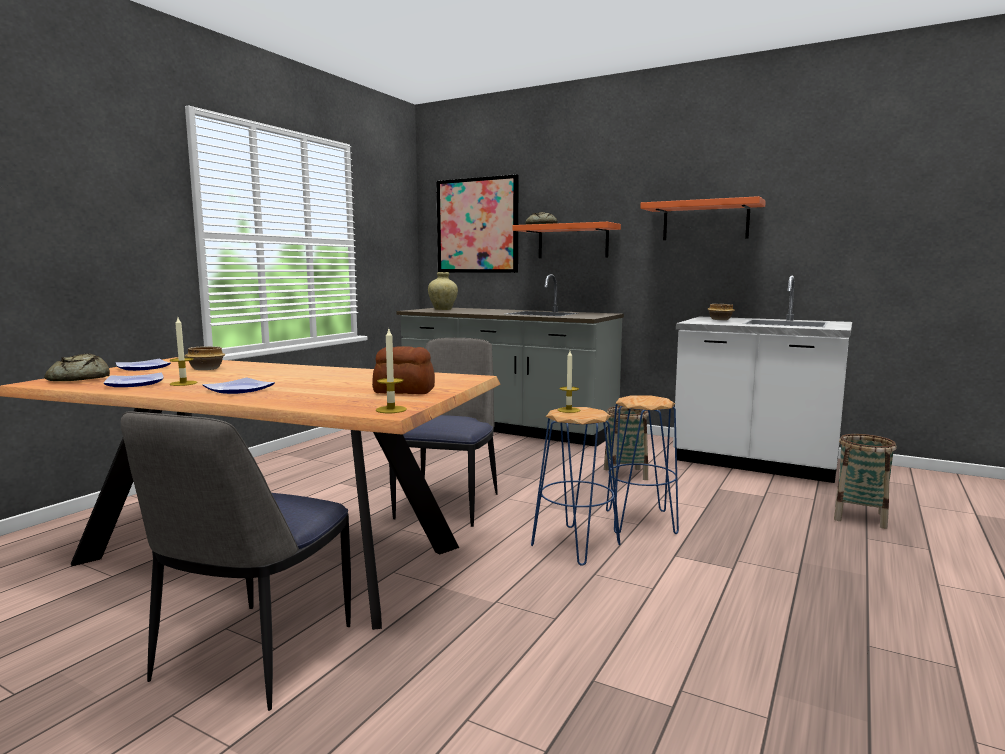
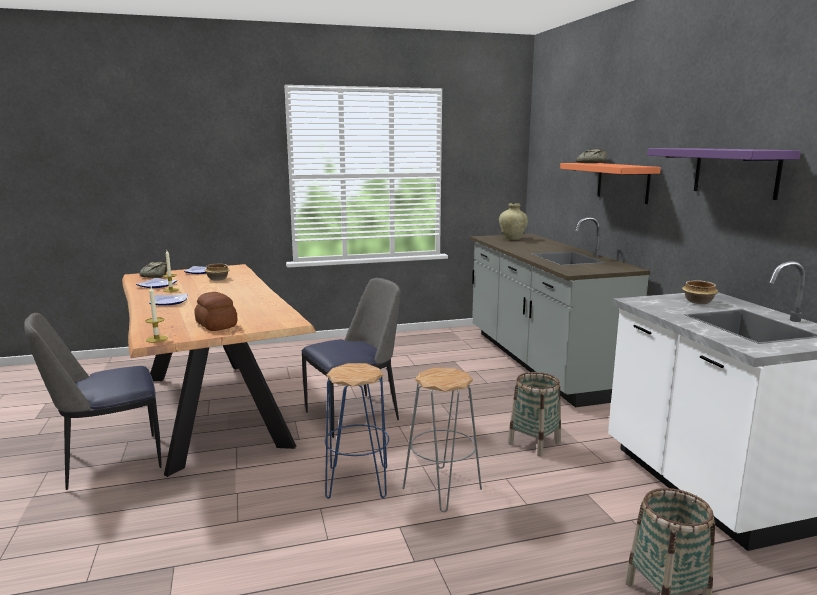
camera: 45 degrees right, 5 degrees up
picture [436,174,518,273] -> none
candle [558,351,580,413] -> none
blue stool [606,395,679,534] -> grey stool [403,368,482,512]
orange shelf [640,196,766,240] -> purple shelf [647,148,801,200]

